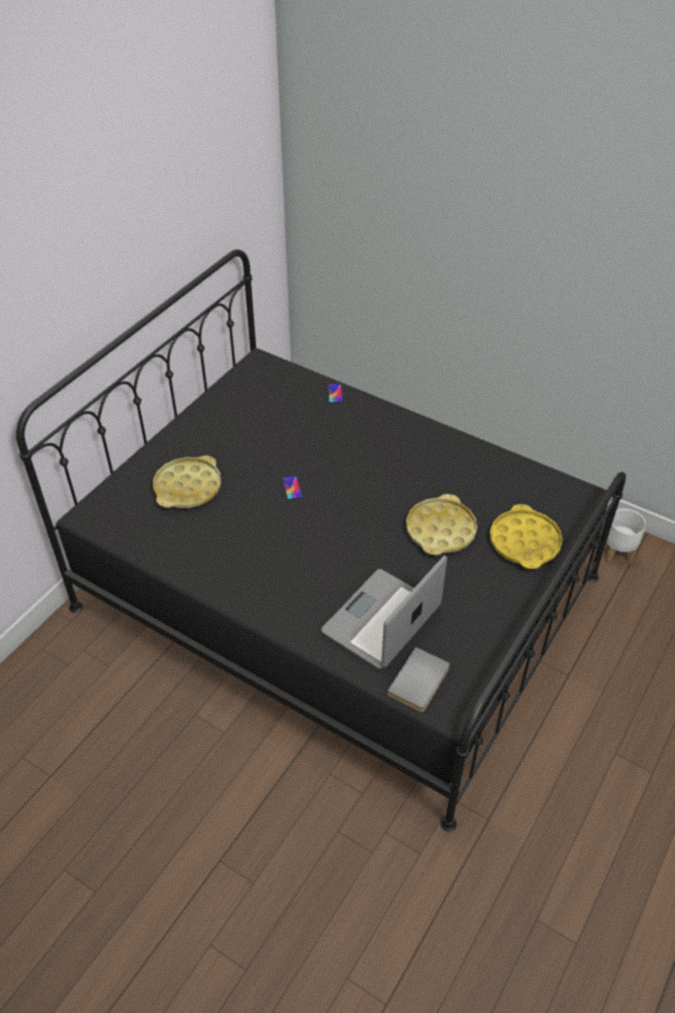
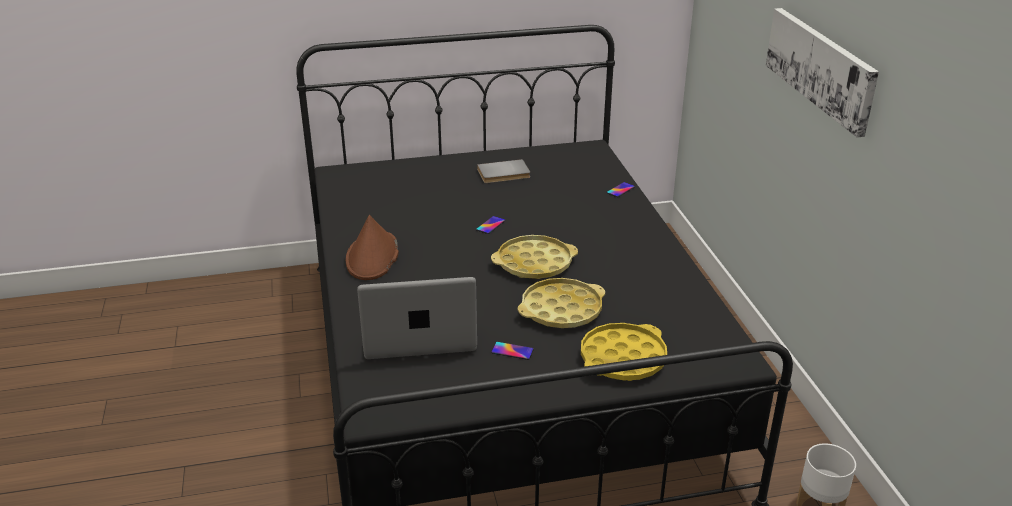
camera: 45 degrees right, 15 degrees down
yellow tray [153,455,221,508] -> yellow tray moved to [491,235,578,279]
grey book [387,647,450,712] -> grey book moved to [477,159,530,183]
none -> brown hat [346,215,399,280]
none -> phone [491,342,534,360]
none -> picture [766,8,879,138]

